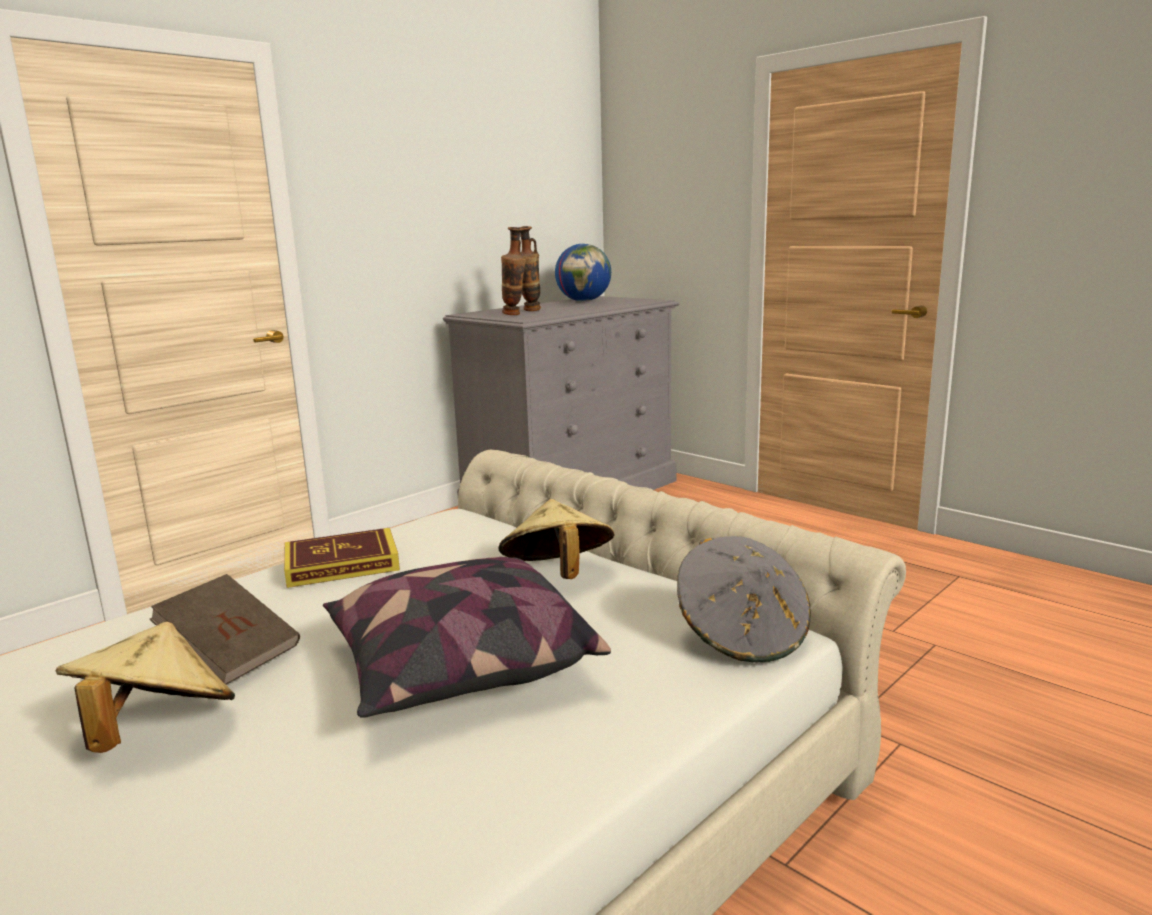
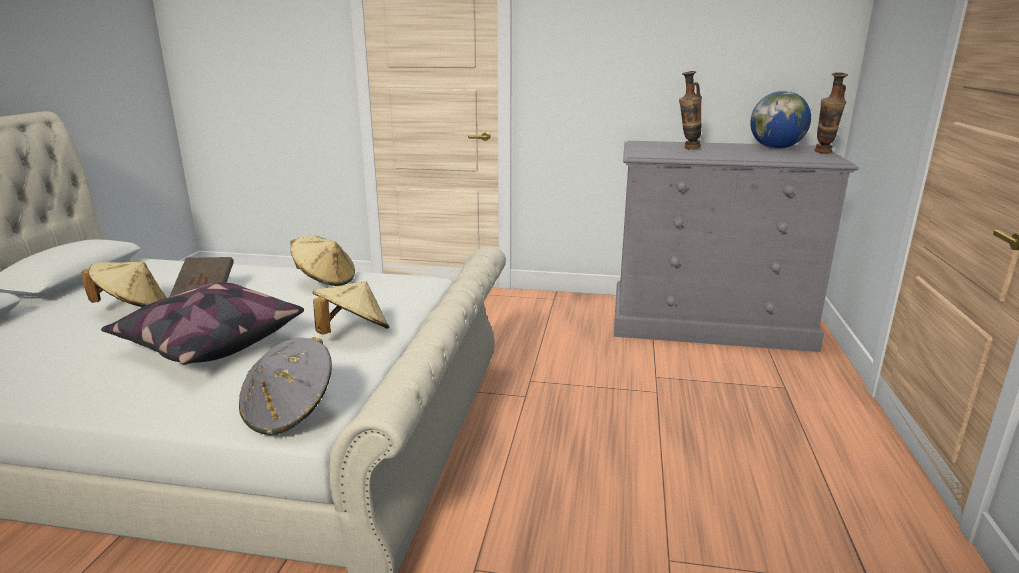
camera: 55 degrees right, 5 degrees up
book [284,528,400,588] -> beige hat [290,235,355,286]
vase [501,227,526,315] -> vase moved to [814,72,848,154]

